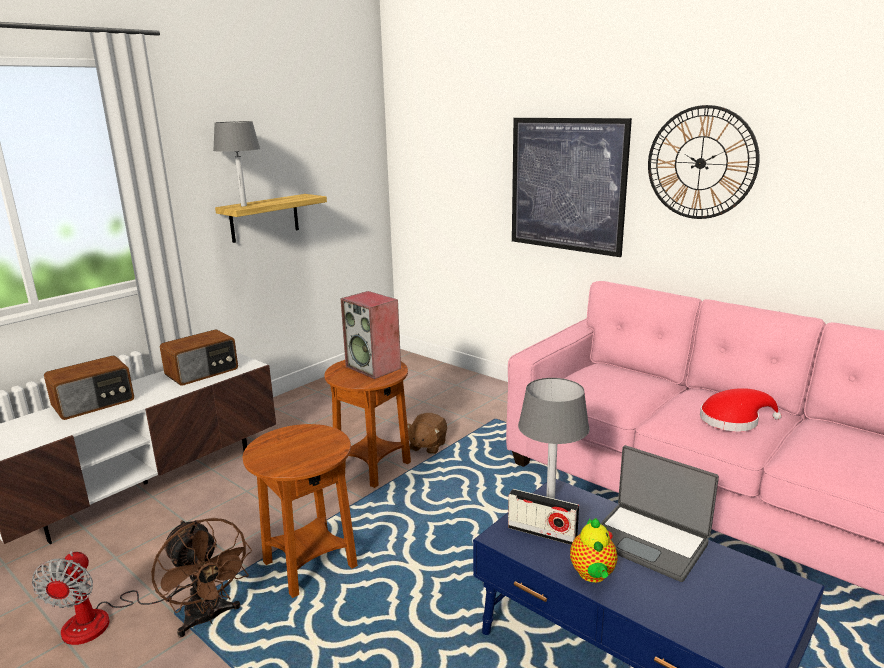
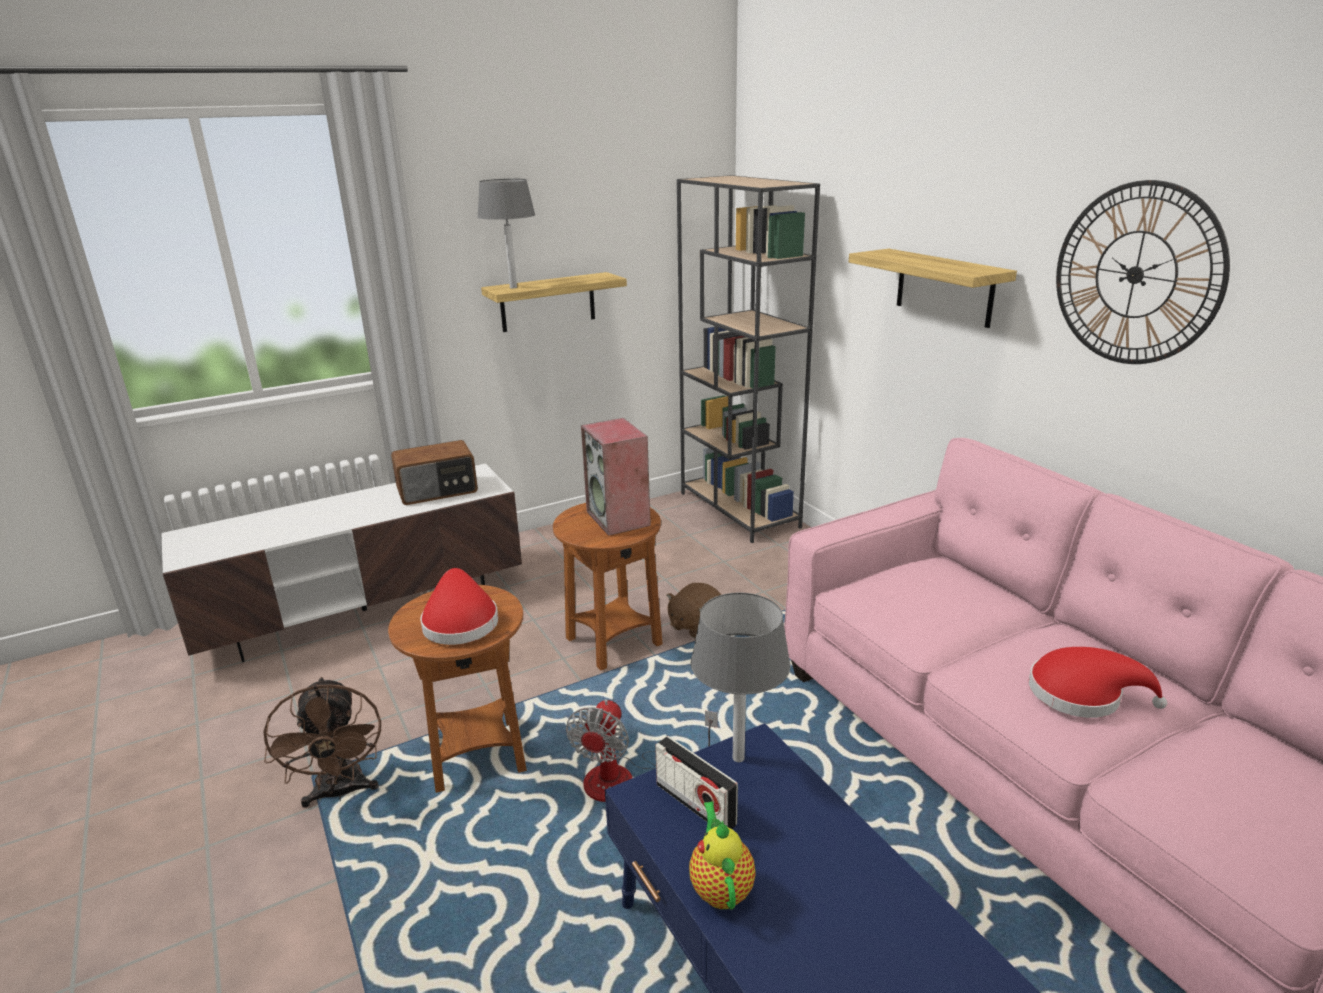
camera: 20 degrees right, 5 degrees up
fan [32,551,180,645] -> fan moved to [566,699,718,802]
radio [44,356,134,420] -> none
picture [512,118,632,257] -> shelf [849,249,1017,328]
teapot [570,518,617,583] -> teapot turned 150 degrees clockwise [689,801,756,910]
laptop [600,445,719,582] -> none
none -> red hat [420,568,498,645]
none -> bookcase [677,175,820,543]

